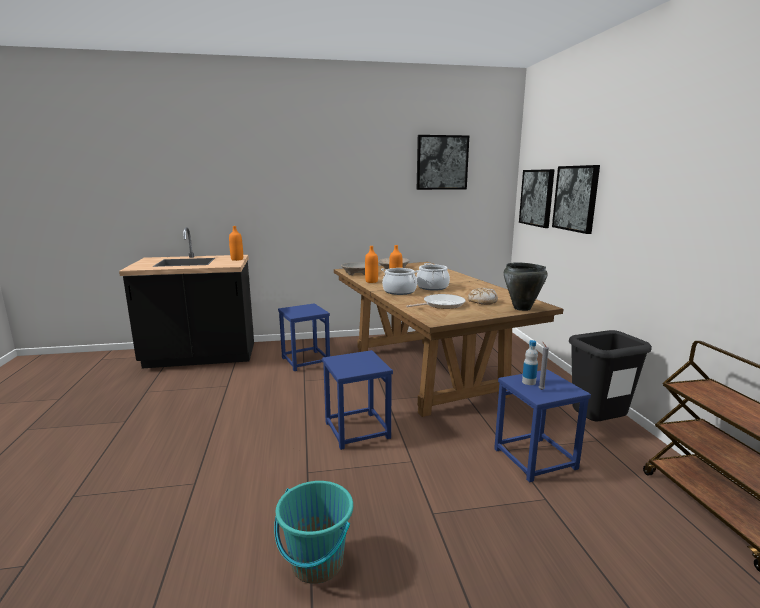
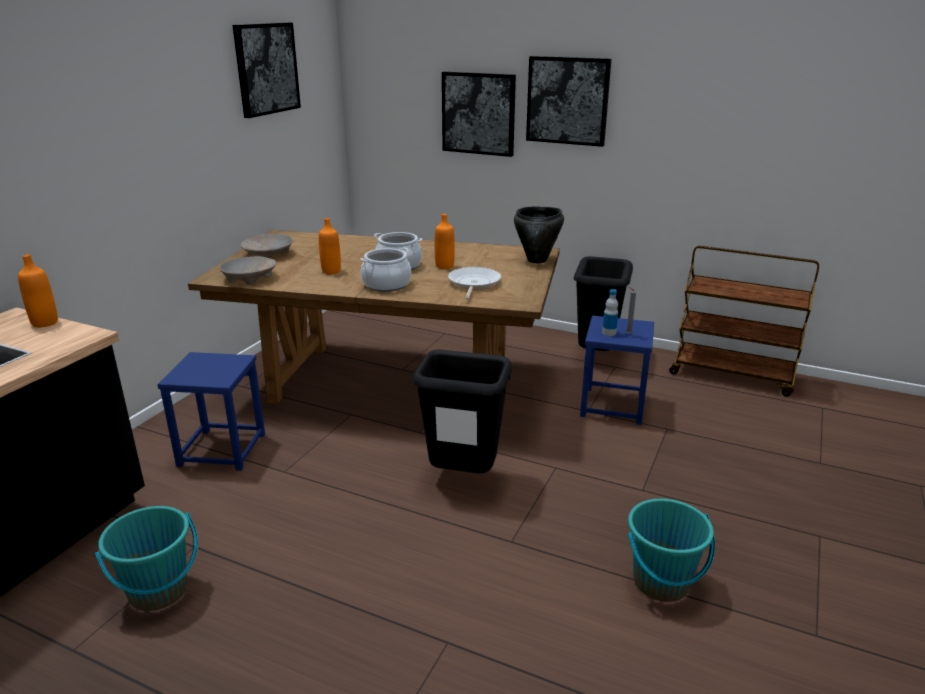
camera: 55 degrees left, 10 degrees up
blue stool [322,350,393,450] -> black trash can [413,349,512,473]
orange bottle [365,246,378,283] -> orange bottle moved to [435,214,455,269]
bread [468,288,498,305] -> none
picture [519,169,555,228] -> picture moved to [526,56,611,147]
none -> turquoise bucket [95,506,198,611]

